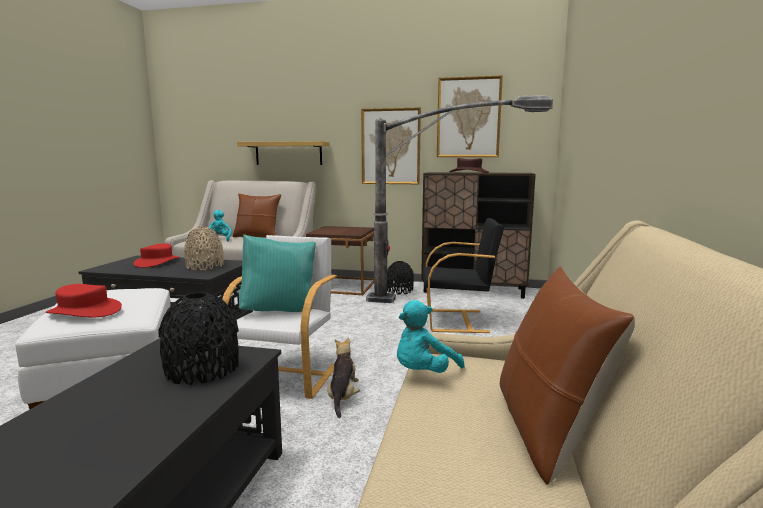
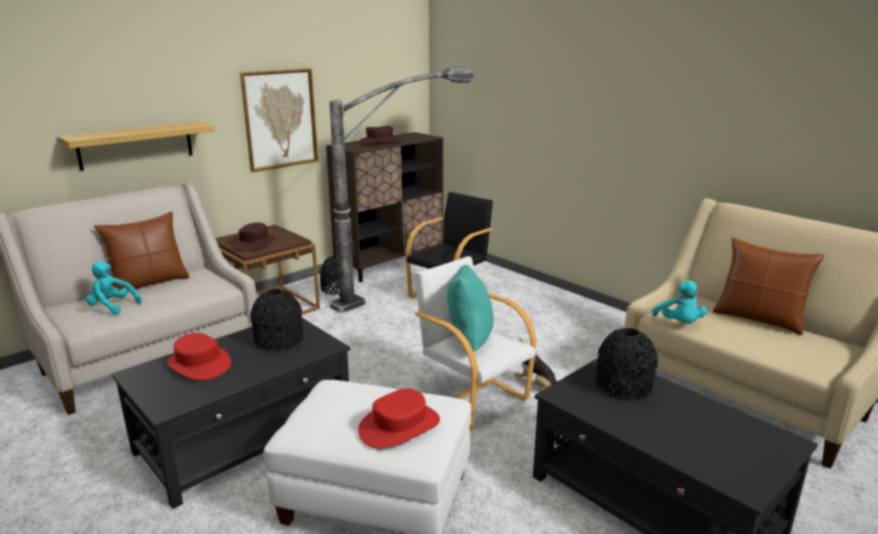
camera: 55 degrees left, 10 degrees up
beige vase [184,227,224,270] -> black vase [250,289,303,351]
picture [437,75,503,157] -> none
none -> brown hat [234,222,275,252]

